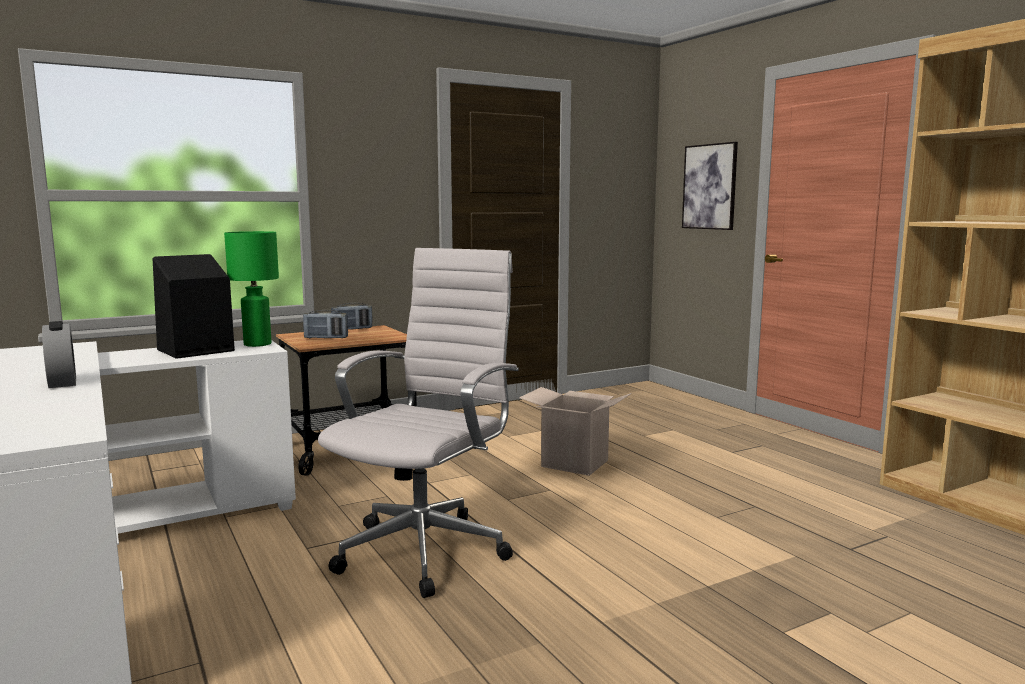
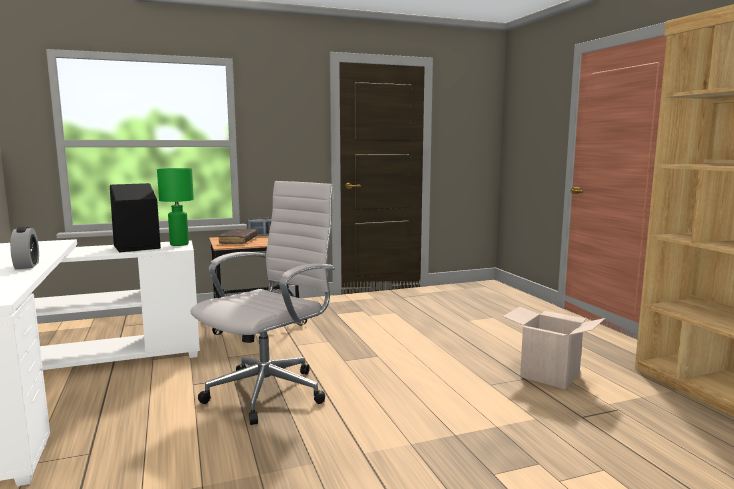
camera: 10 degrees right, 0 degrees up
radio [303,310,348,338] -> brown book [218,229,257,244]
cardboard box [519,387,632,476] -> cardboard box moved to [503,306,605,389]
picture [682,142,738,230] -> none

